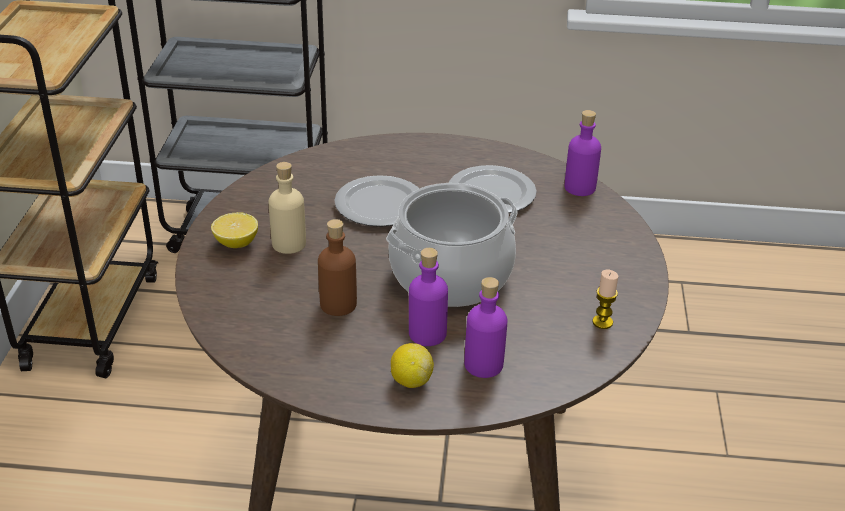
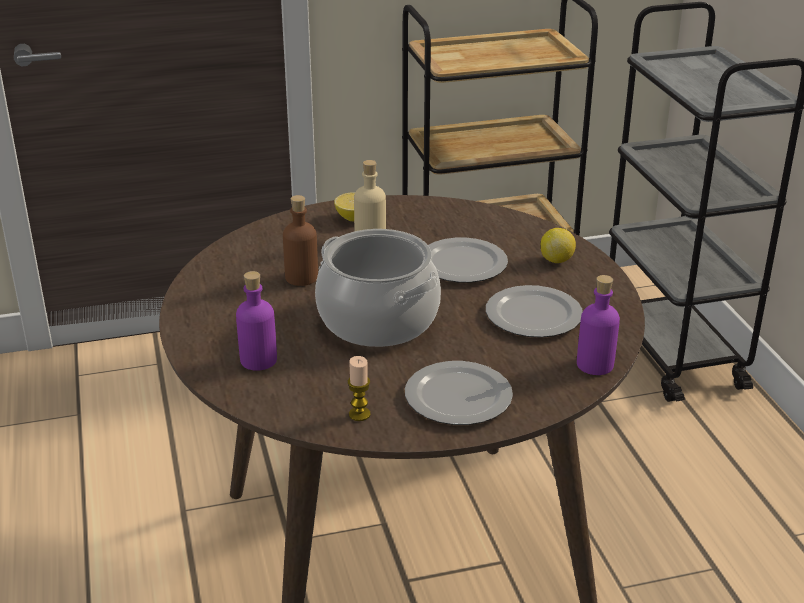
camera: 70 degrees right, 5 degrees down
lemon [391,343,434,388] -> lemon moved to [541,228,576,263]
purple bottle [409,248,448,346] -> none
none -> plate [405,361,513,425]

